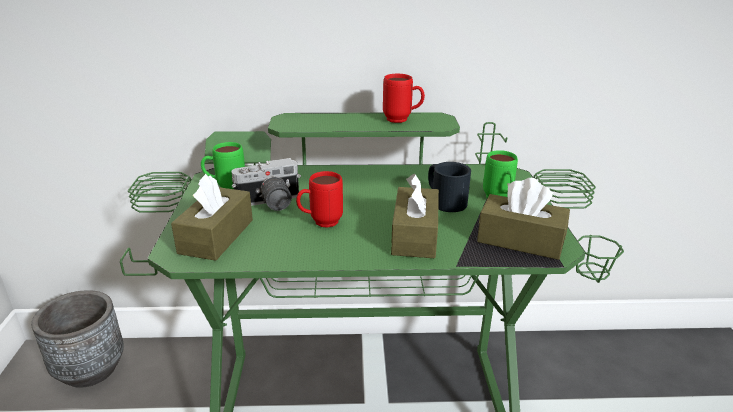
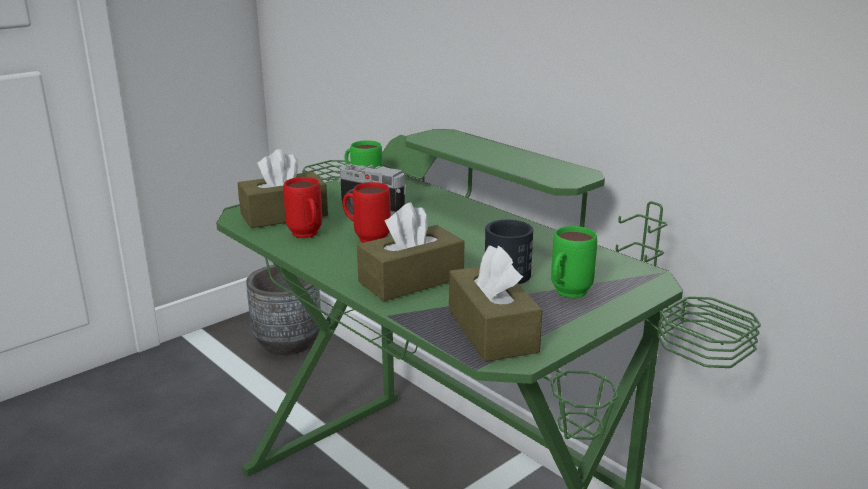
camera: 50 degrees right, 5 degrees down
red mug [383,74,425,123] -> red mug moved to [283,177,322,238]

